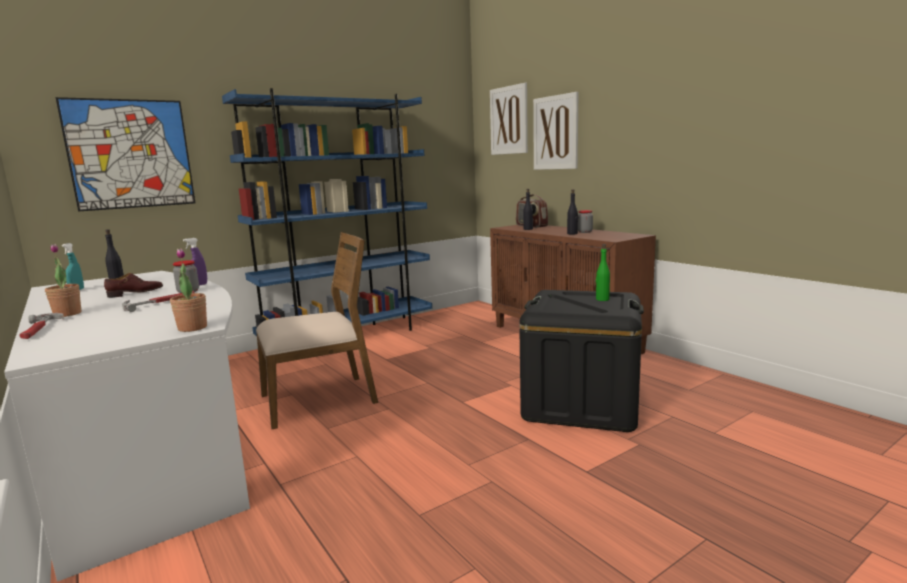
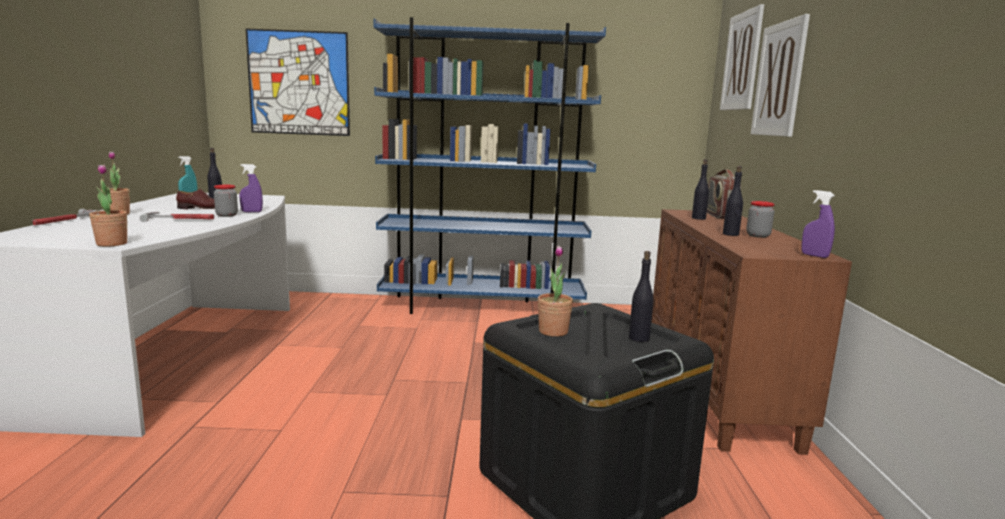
camera: 35 degrees right, 0 degrees up
brown chair [256,232,378,429] -> none
green bottle [596,244,610,301] -> black bottle [629,251,654,342]
none -> potted plant [538,246,573,337]
none -> purple spray bottle [801,190,835,258]

